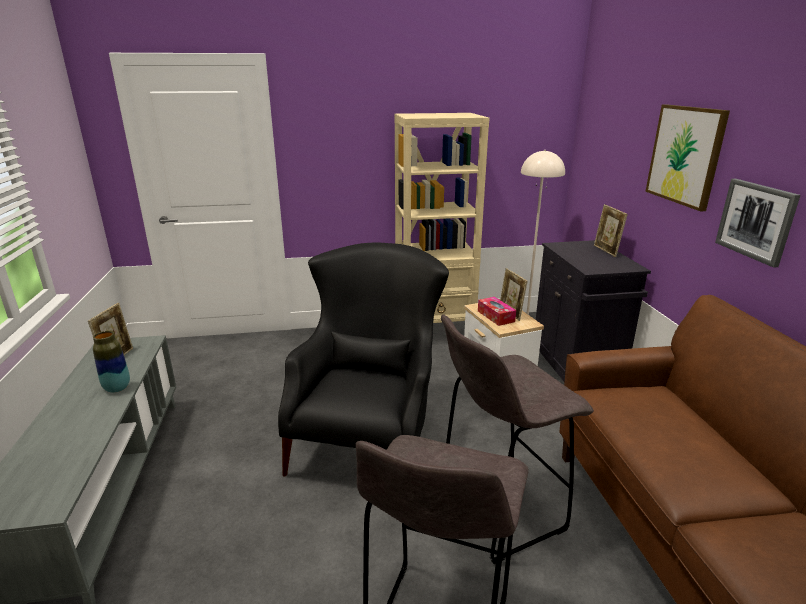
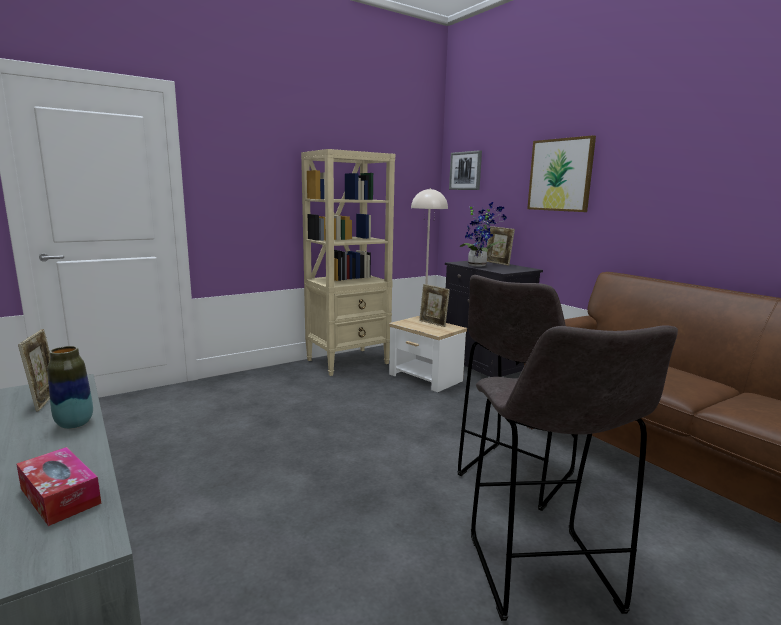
camera: 25 degrees left, 10 degrees down
black armchair [278,243,449,476] -> none
tissue box [478,297,516,326] -> tissue box moved to [16,447,101,526]
picture [715,179,800,268] -> picture moved to [449,150,482,190]
none -> potted plant [460,202,507,267]

